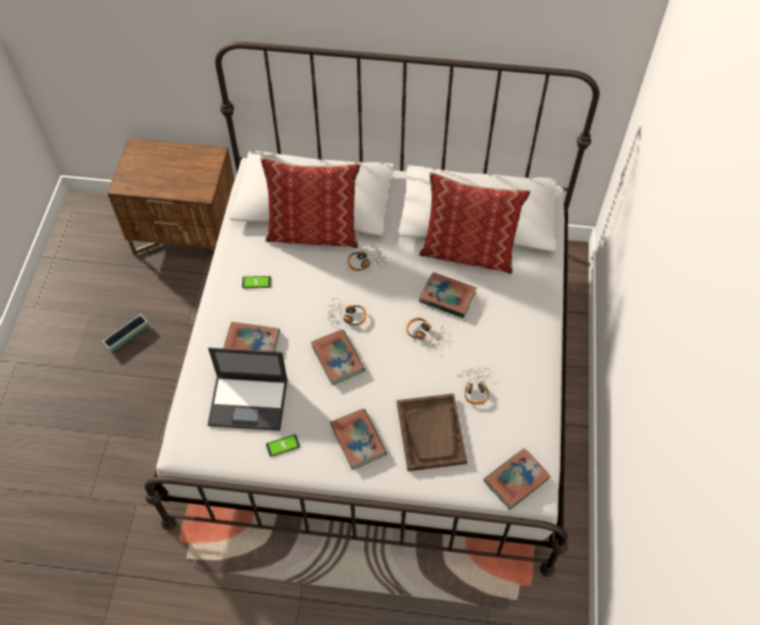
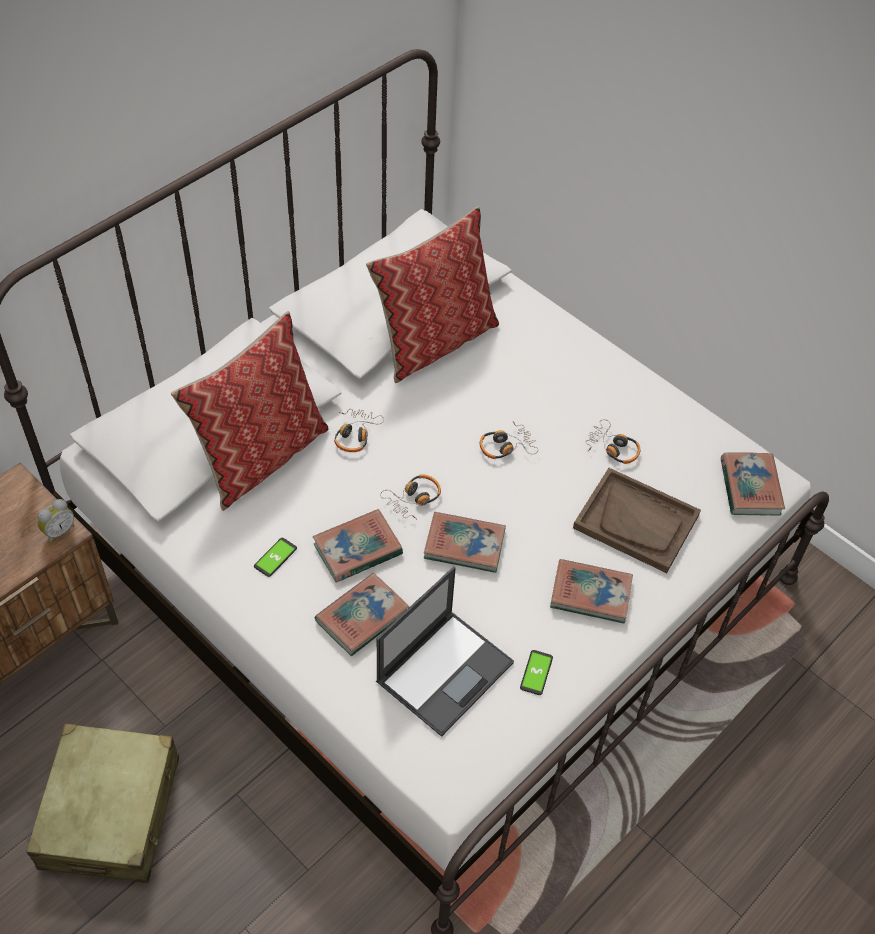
camera: 55 degrees left, 5 degrees down
planter [103,314,148,352] -> beige suitcase [26,724,179,883]
book [419,272,477,318] -> book moved to [313,509,403,583]
none -> alarm clock [37,499,74,543]

